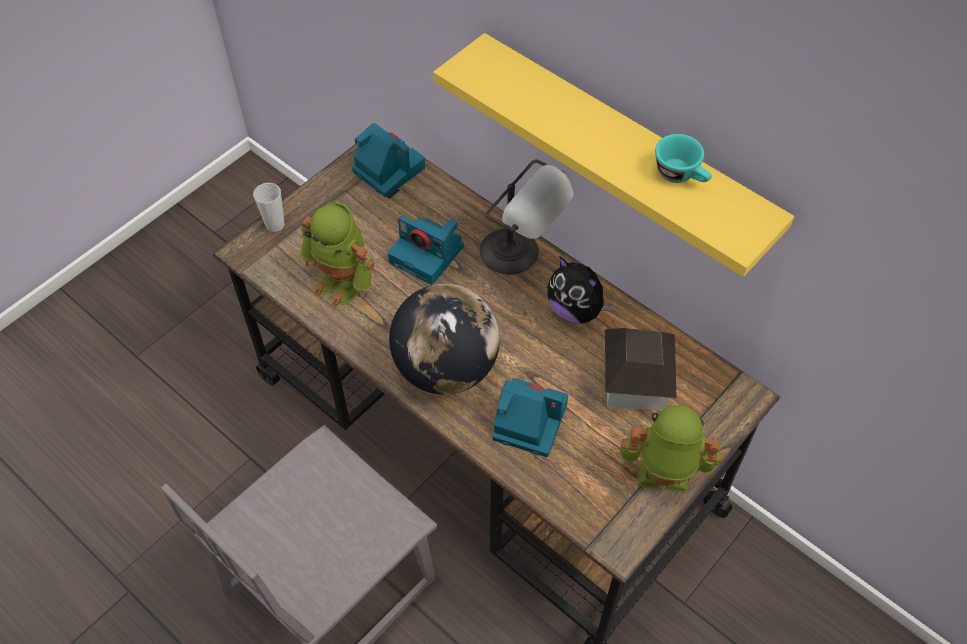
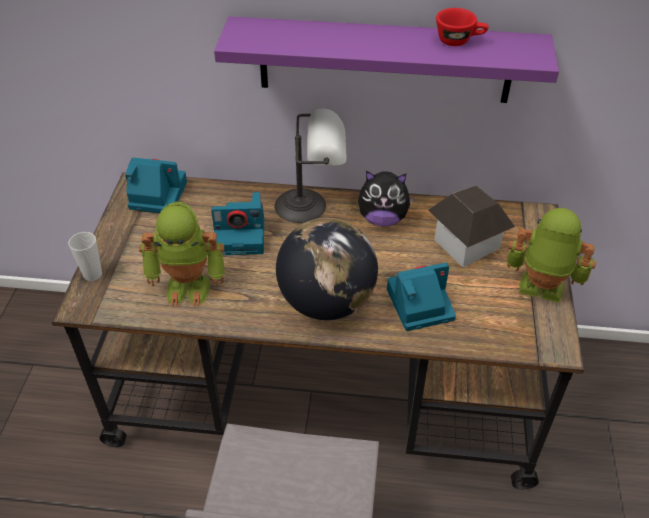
camera: 35 degrees left, 10 degrees down
yellow shelf [433,33,794,277] -> purple shelf [214,16,559,103]
toy robot [620,405,723,493] -> toy robot turned 45 degrees clockwise [507,208,596,303]
turquoise cup [655,134,712,183] -> red cup [436,8,489,46]

